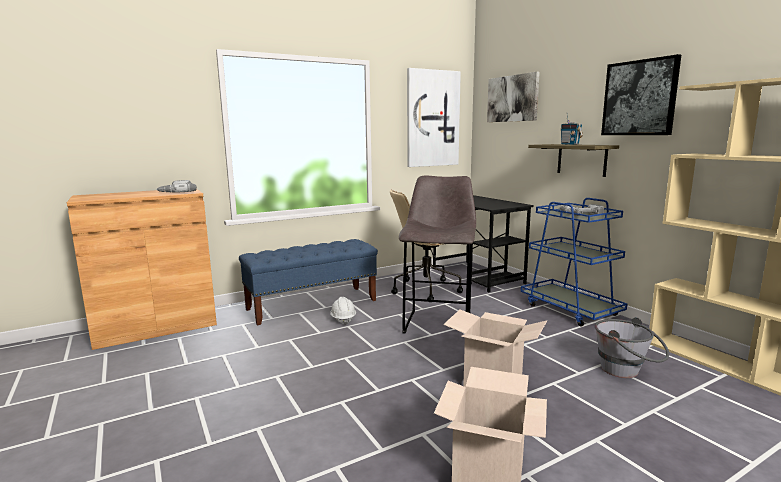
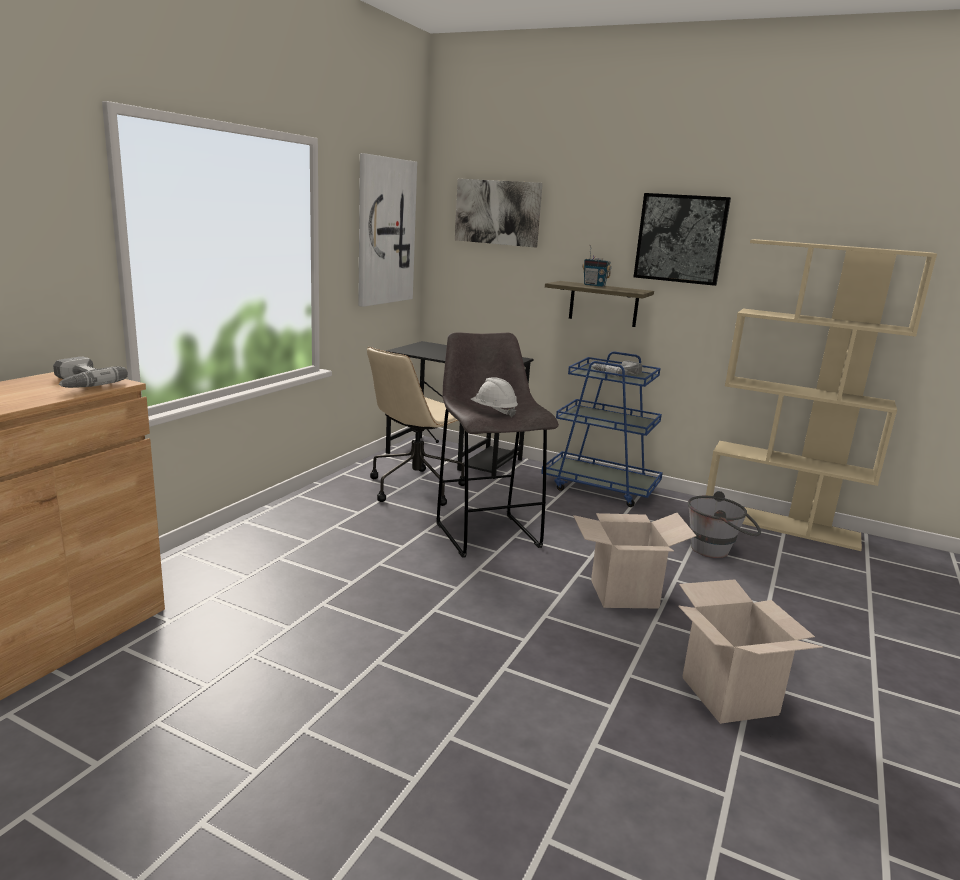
camera: 35 degrees left, 5 degrees up
blue bench [239,239,378,325] -> none
white hard hat [330,297,356,325] -> white hard hat moved to [471,377,518,417]

